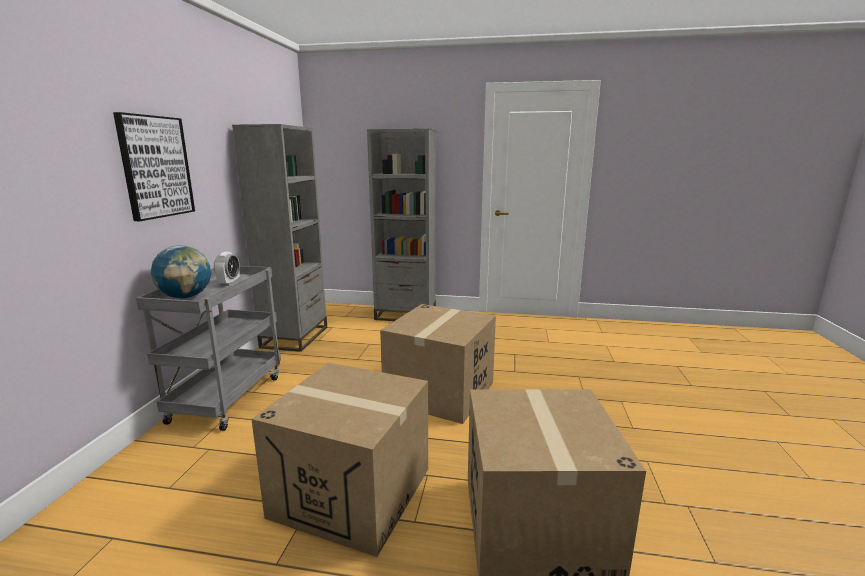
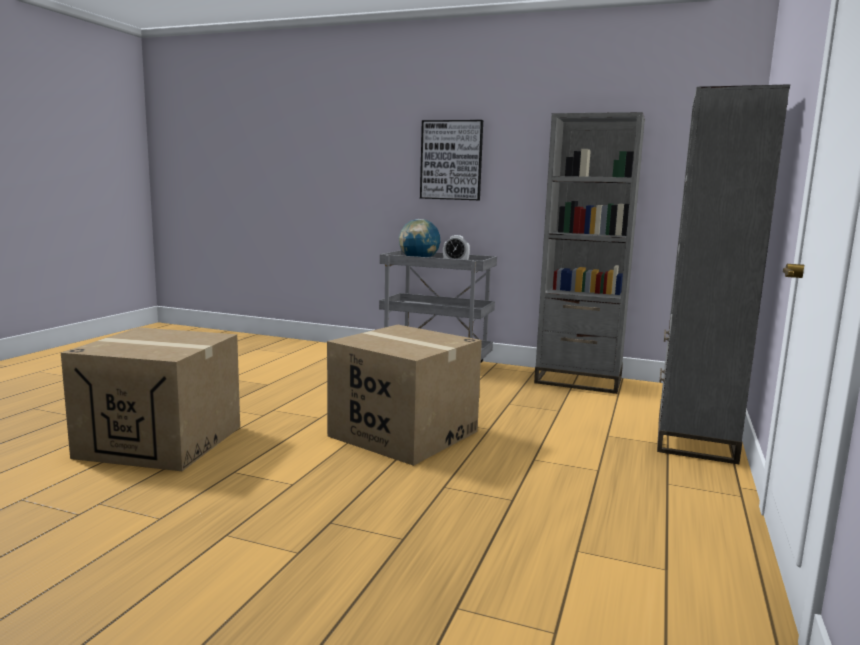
camera: 100 degrees right, 5 degrees down
cardboard box [251,362,428,557] -> none

